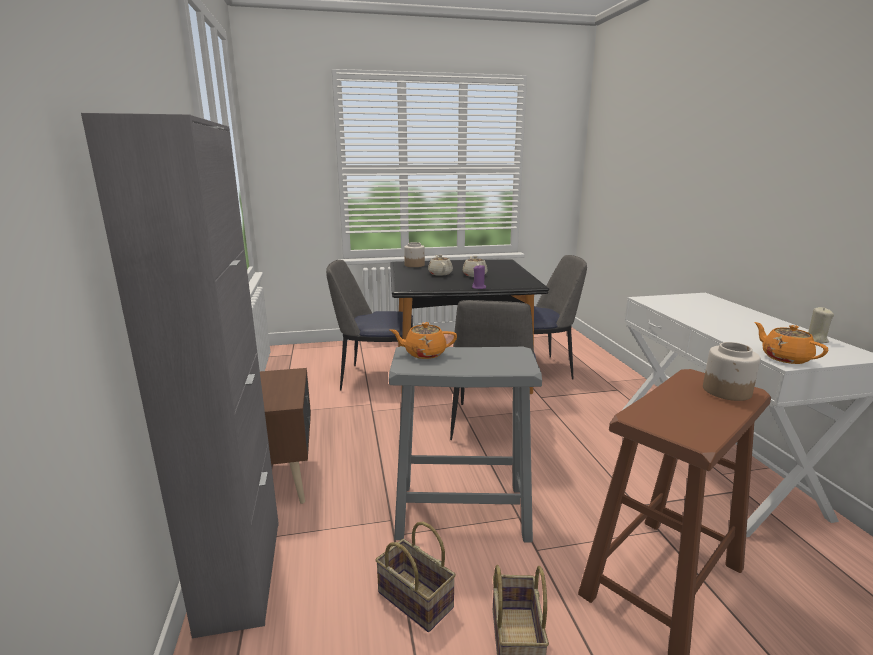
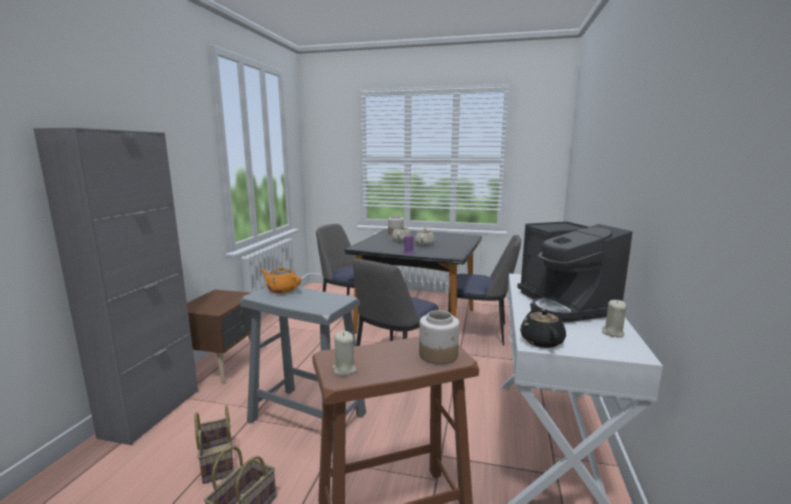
camera: 25 degrees right, 5 degrees down
orange teapot [754,322,829,364] -> black teapot [520,303,566,348]
none -> beige candle [332,331,356,376]
none -> coffee machine [517,221,632,322]

